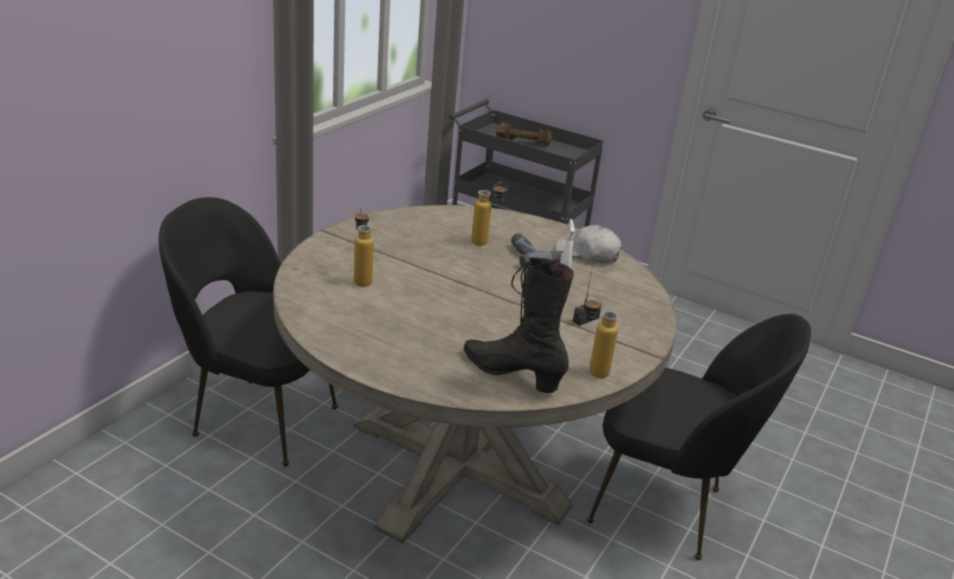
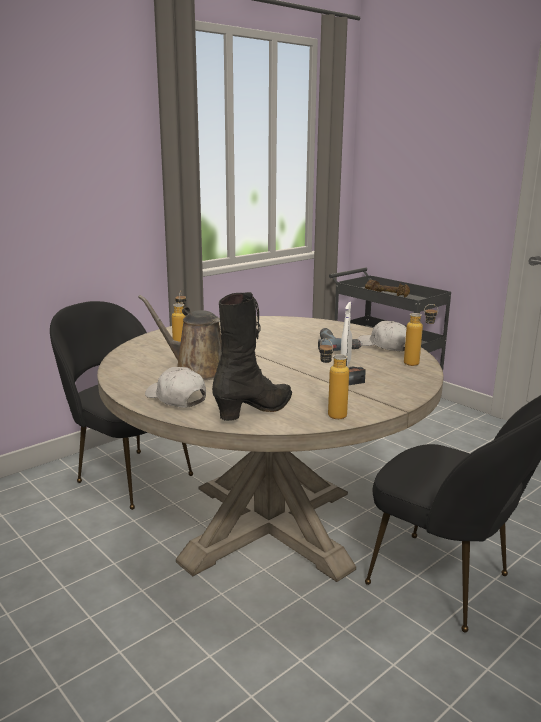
camera: 20 degrees right, 10 degrees down
black boot [464,257,574,393] -> black boot turned 75 degrees clockwise [212,292,292,421]
bottle [471,182,508,246] -> bottle moved to [404,304,438,366]
none -> brown watering can [138,295,222,380]
none -> white cap [145,367,206,408]

